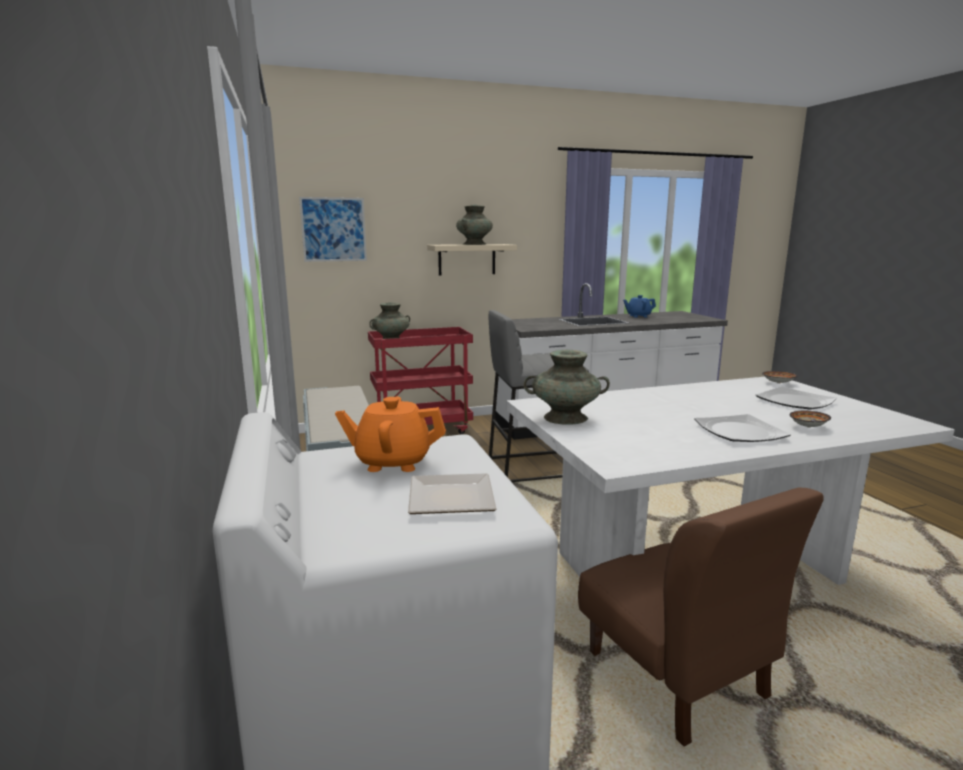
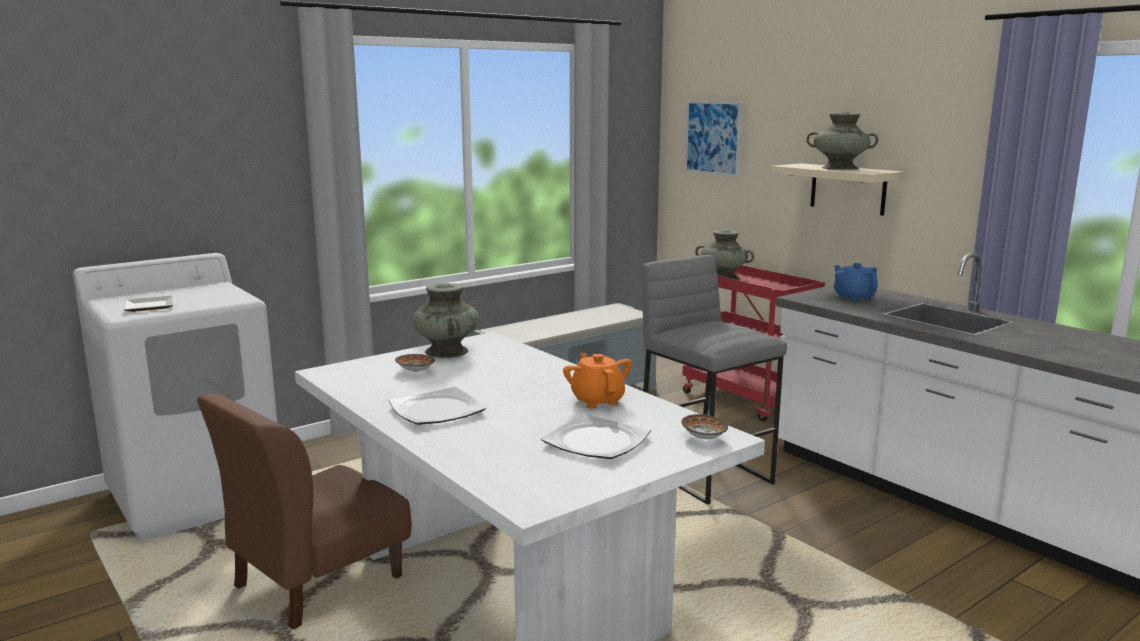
camera: 70 degrees right, 0 degrees up
orange teapot [335,397,446,472] -> orange teapot moved to [563,353,632,409]
blue teapot [623,295,656,318] -> blue teapot moved to [834,263,878,302]
bowl [789,411,831,428] -> bowl moved to [395,354,435,372]

